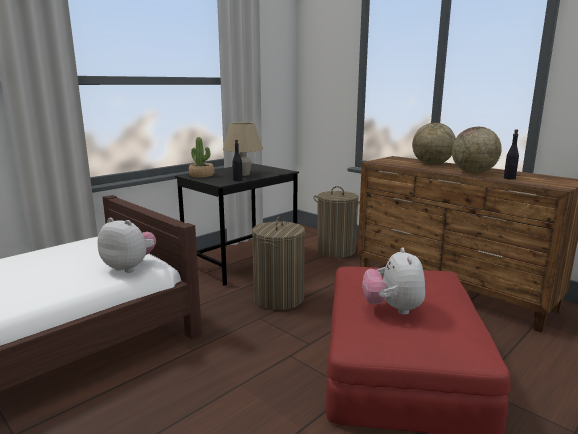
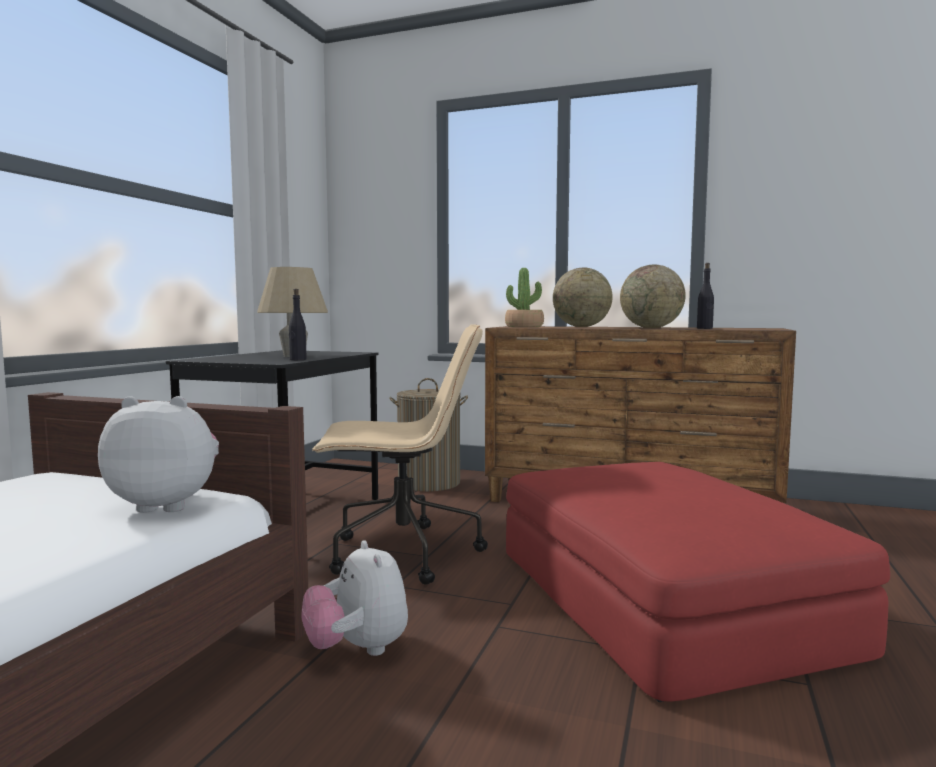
camera: 25 degrees left, 10 degrees down
potted plant [188,137,215,178] -> potted plant moved to [505,268,544,327]
laundry basket [252,217,305,310] -> beige office chair [312,324,488,585]
plush toy [362,247,425,315] -> plush toy moved to [301,540,408,656]

